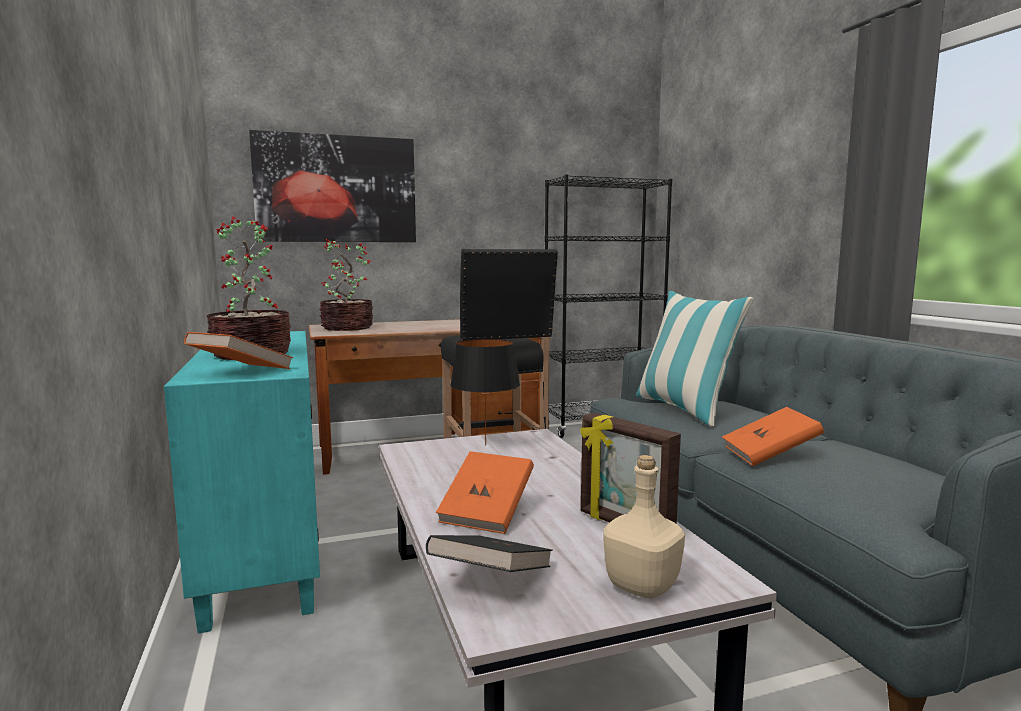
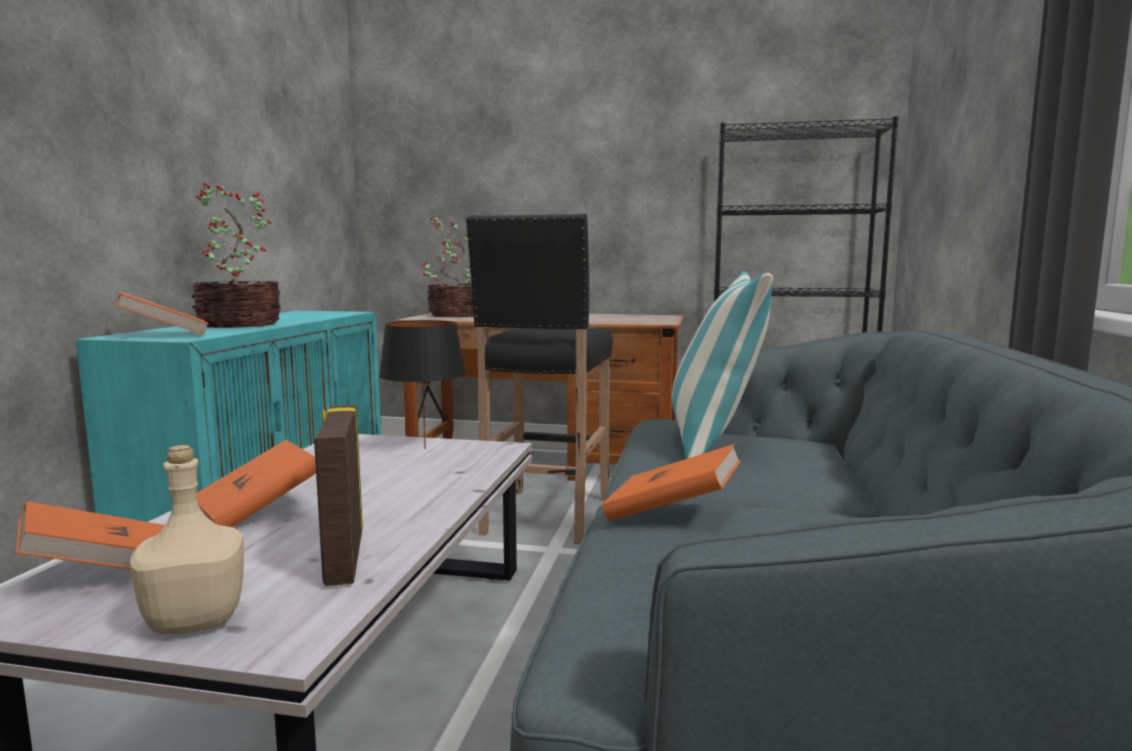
camera: 30 degrees right, 0 degrees up
picture [249,130,416,242] -> none
black book [426,535,553,572] -> orange book [15,501,165,569]

